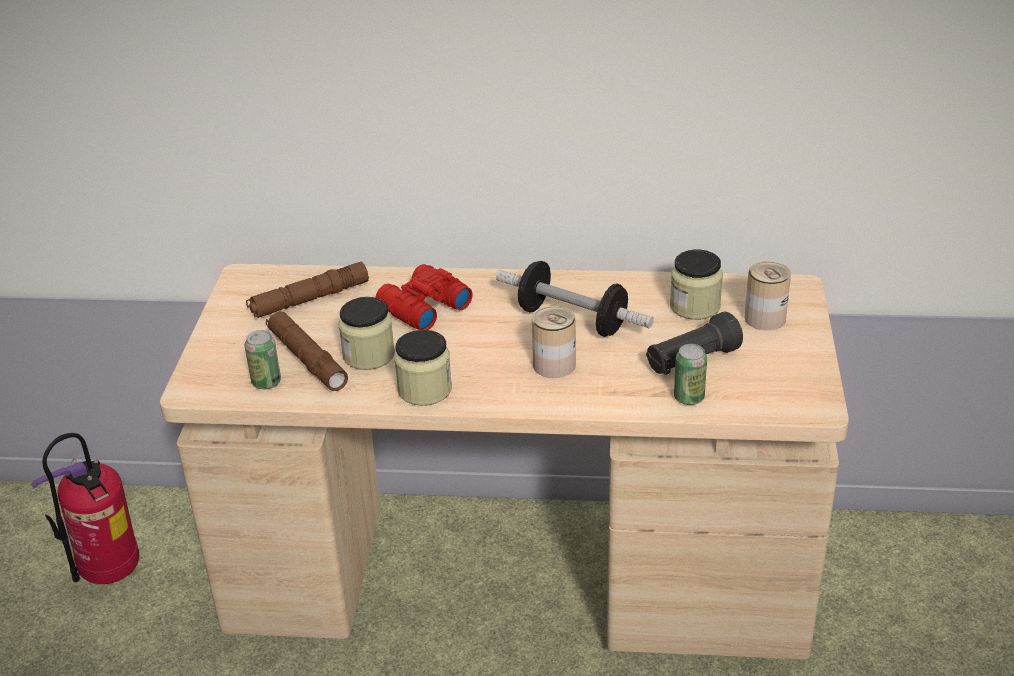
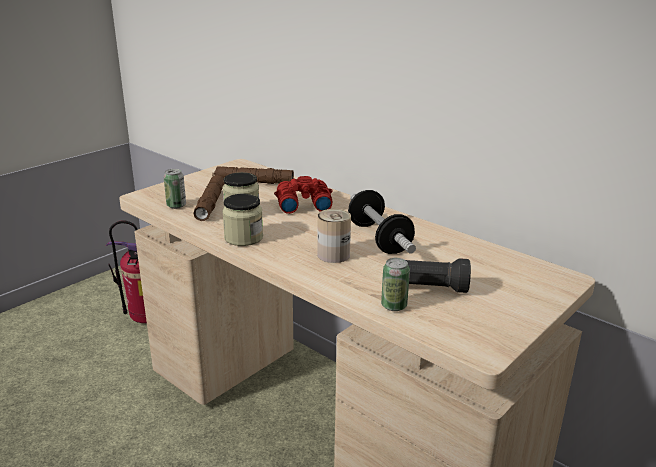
camera: 35 degrees right, 10 degrees down
jar [670,250,723,320] -> none
can [744,261,791,330] -> none

